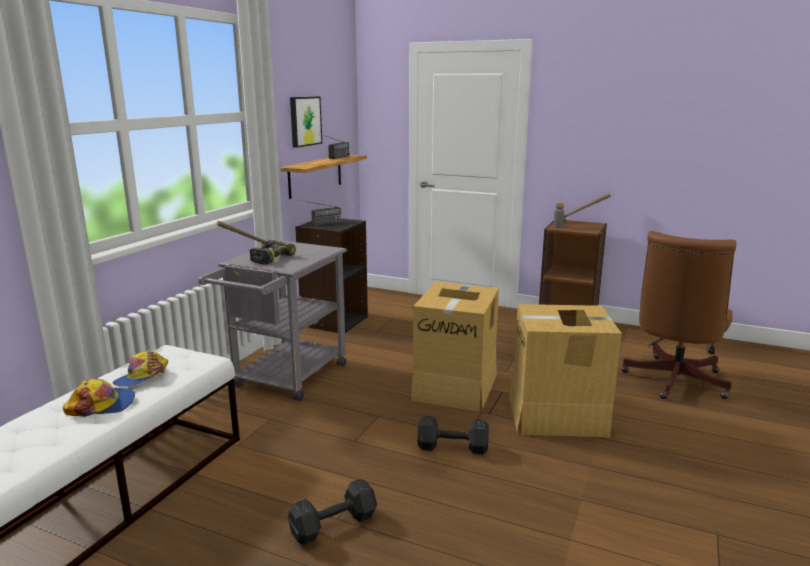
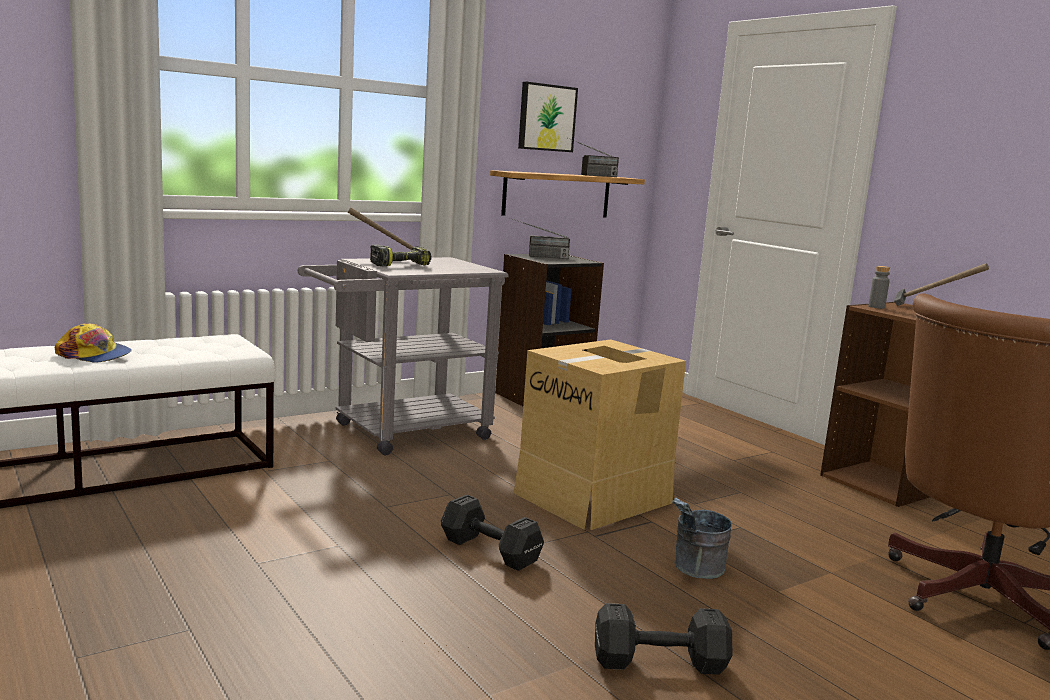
camera: 30 degrees right, 5 degrees down
cap [112,350,168,386] -> none
black dumbbell [288,479,377,545] -> black dumbbell moved to [595,603,733,675]
cardboard box [509,304,622,437] -> grey bucket [672,497,732,579]

